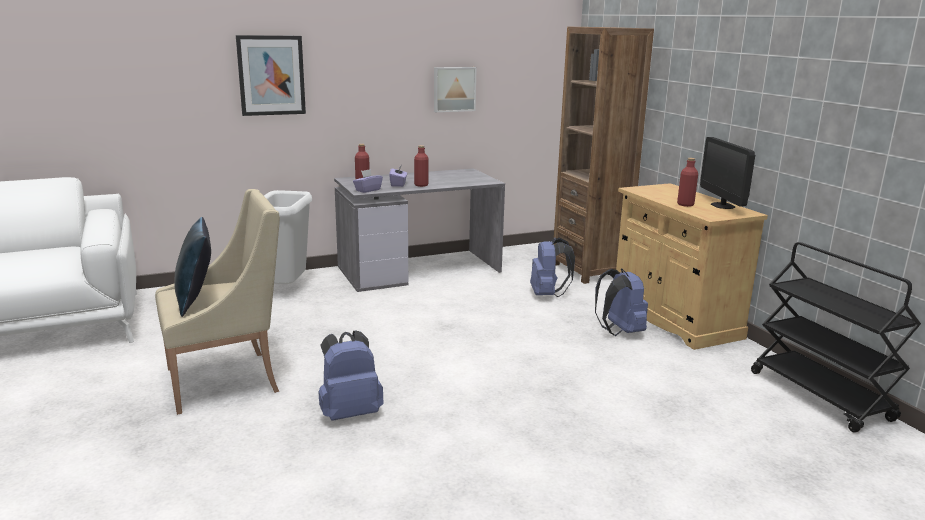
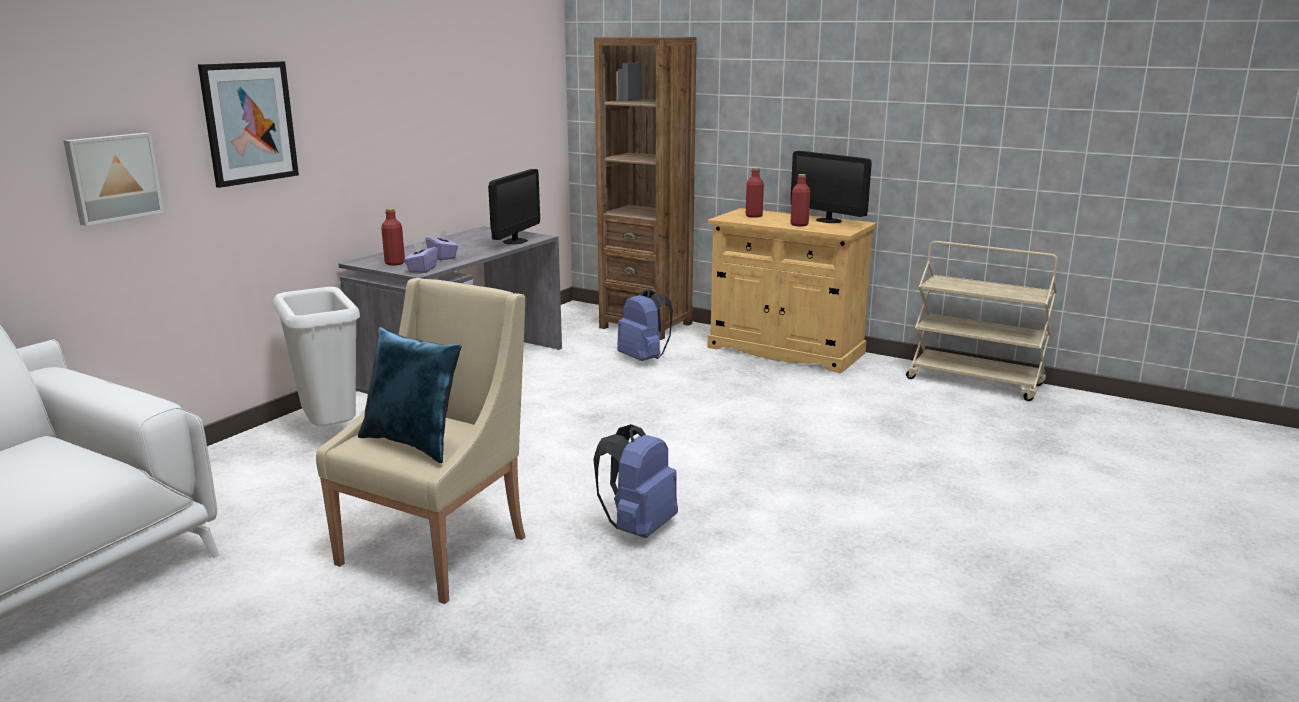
camera: 35 degrees left, 0 degrees up
red bottle [414,145,429,187] -> red bottle moved to [746,167,764,218]
picture [434,67,477,112] -> picture moved to [63,133,164,226]
blue backpack [595,268,648,336] -> none
black cart [751,242,921,433] -> beige cart [906,241,1058,401]
none -> monitor [488,169,540,244]

